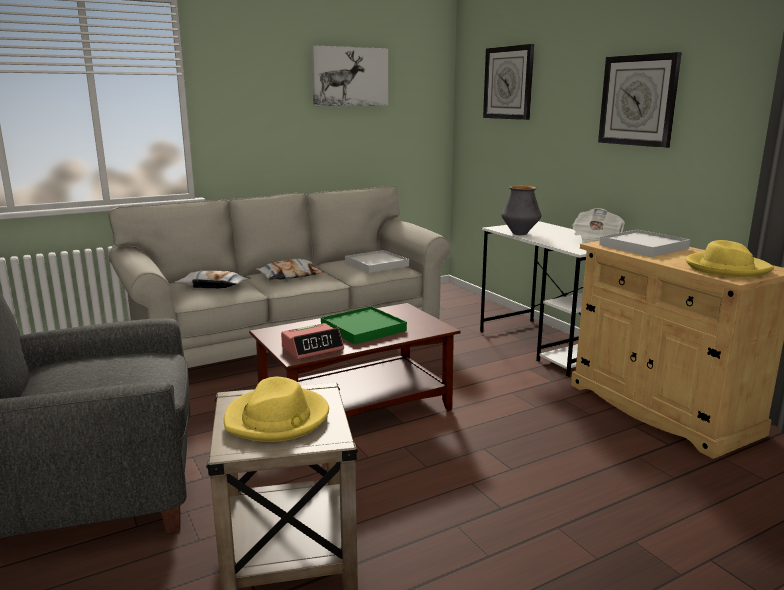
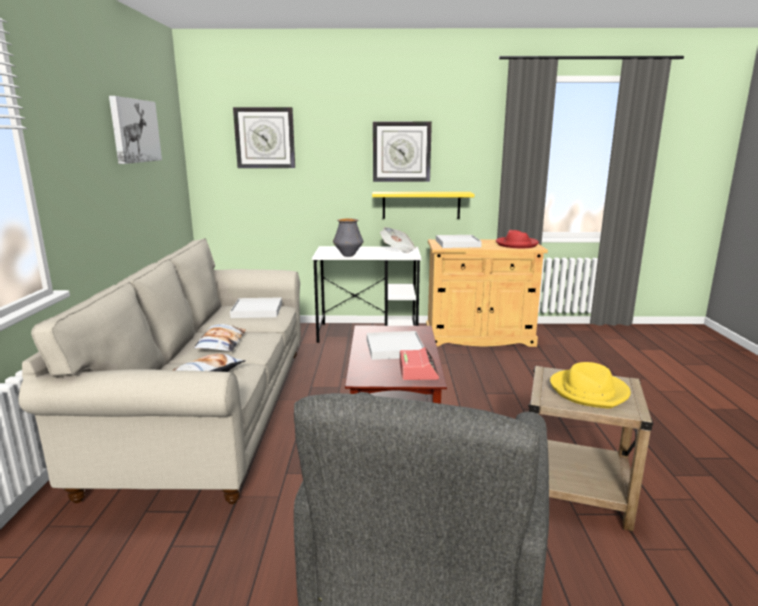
camera: 60 degrees left, 0 degrees up
green tray [321,306,407,345] -> white tray [367,331,424,360]
yellow hat [686,240,774,277] -> red hat [496,230,539,248]
none -> yellow shelf [372,192,475,219]

